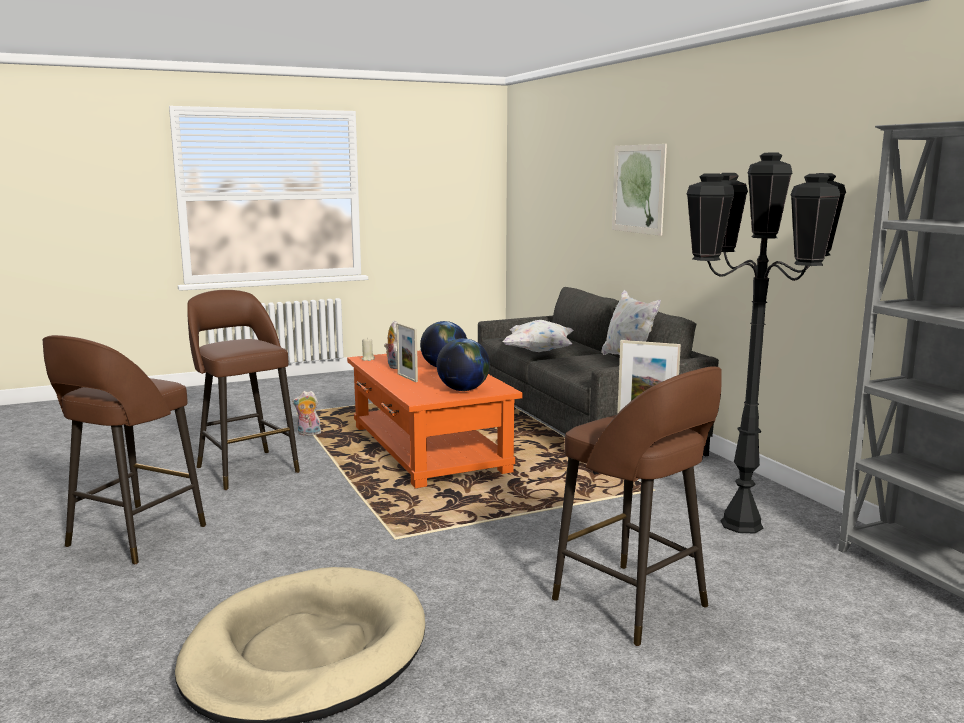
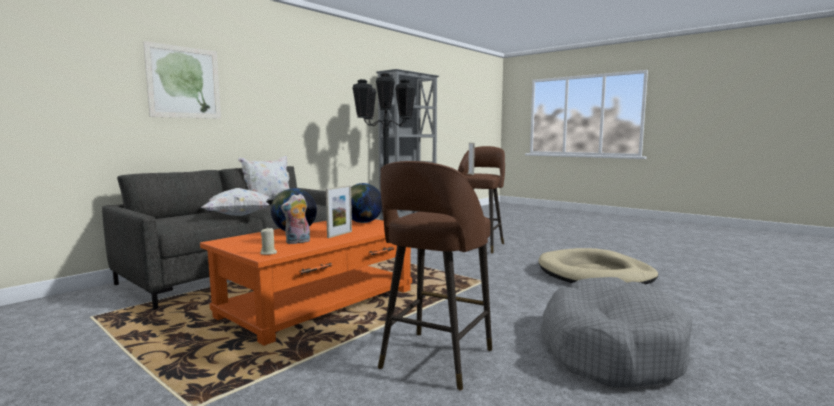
camera: 115 degrees left, 5 degrees down
brown stool [42,335,206,564] -> grey dog bed [540,277,692,387]
plush toy [292,391,321,436] -> none

